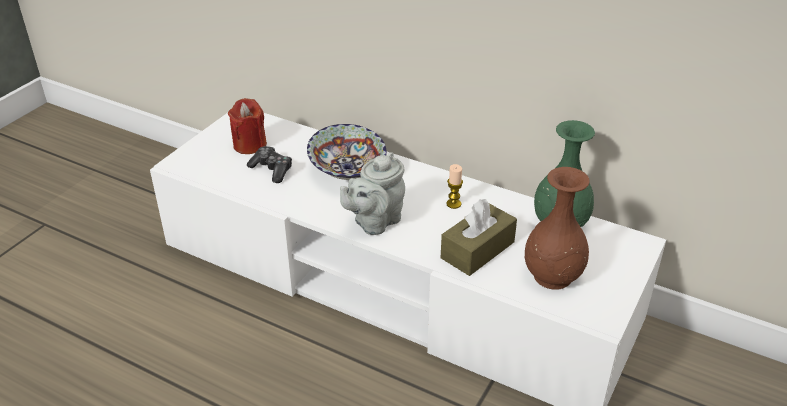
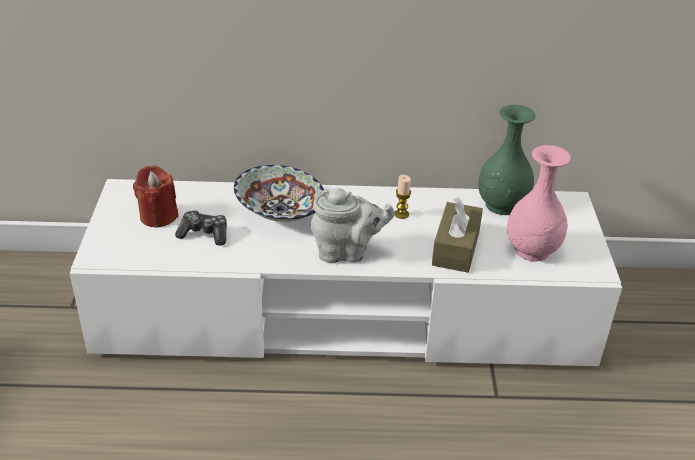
camera: 30 degrees left, 0 degrees up
grey teapot [340,152,405,235] -> grey teapot turned 105 degrees counterclockwise [311,188,395,263]
brown vase [524,167,590,290] -> pink vase [507,145,571,261]

